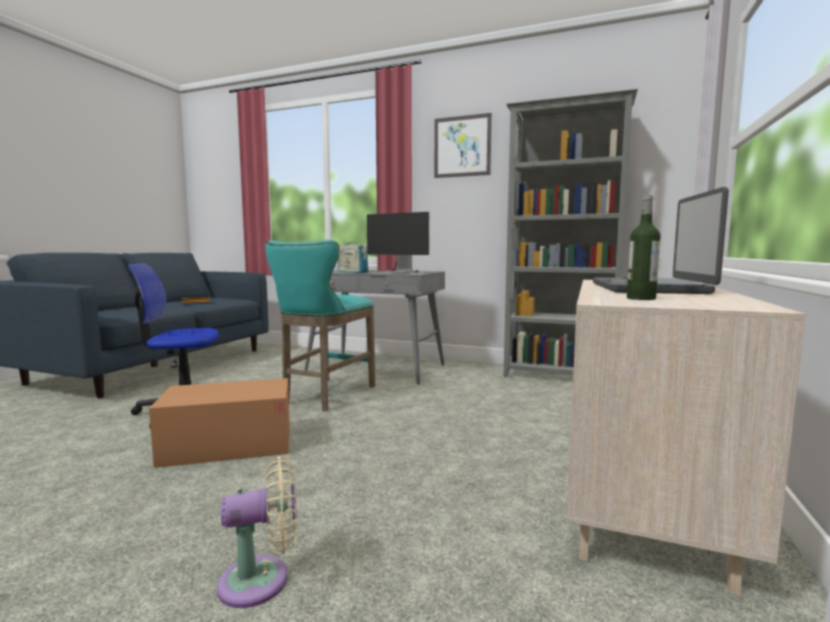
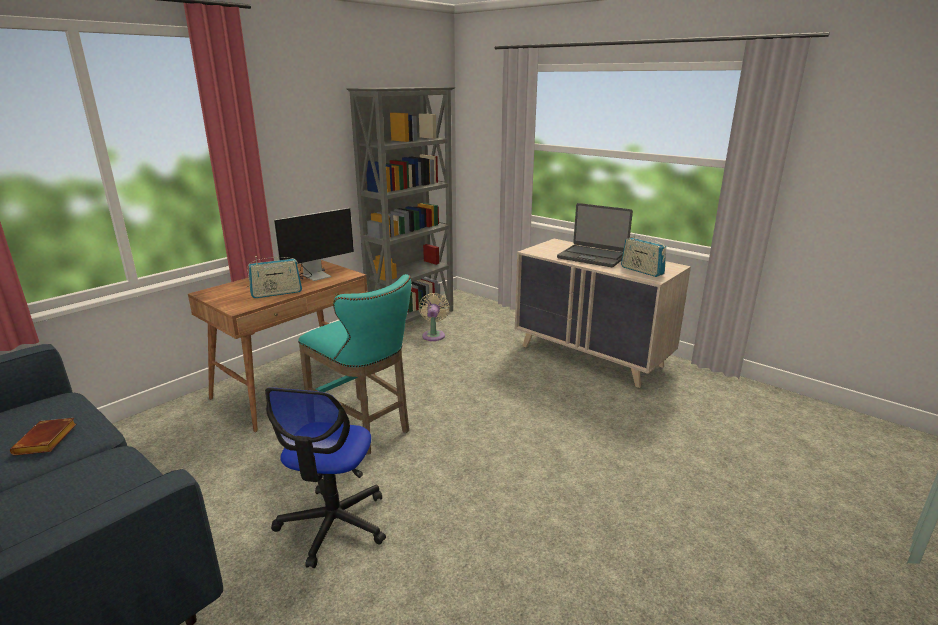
camera: 70 degrees left, 15 degrees up
cardboard box [149,378,290,468] -> none
beige fan [217,456,297,608] -> beige fan moved to [419,293,449,341]
grey desk [304,270,445,384] -> brown desk [188,260,375,432]
picture [434,113,492,178] -> none
bottle [627,195,661,300] -> radio [621,232,666,277]

